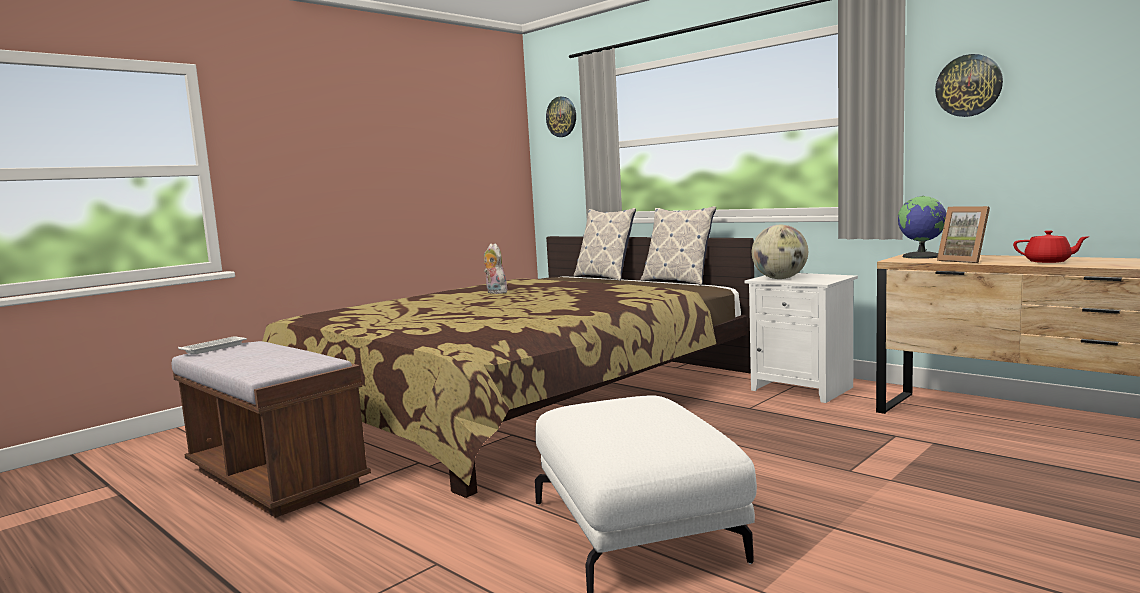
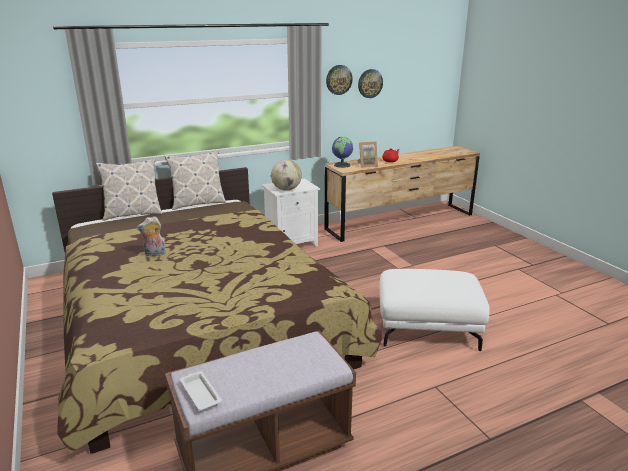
camera: 70 degrees left, 15 degrees up
wall clock [546,97,576,137] -> wall clock moved to [358,69,383,98]

